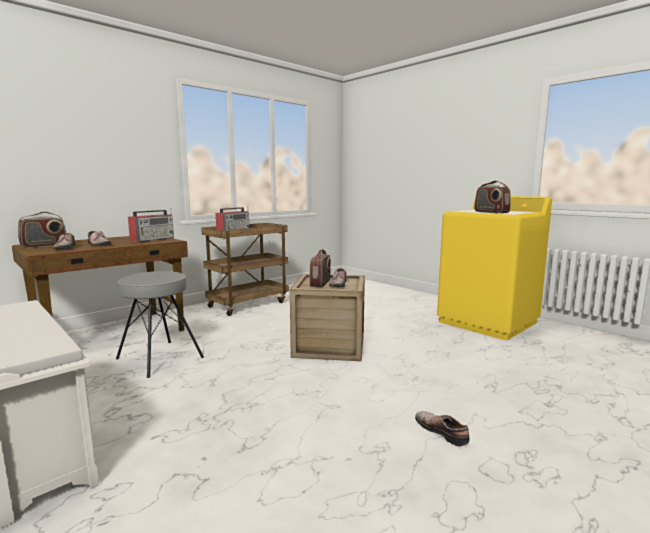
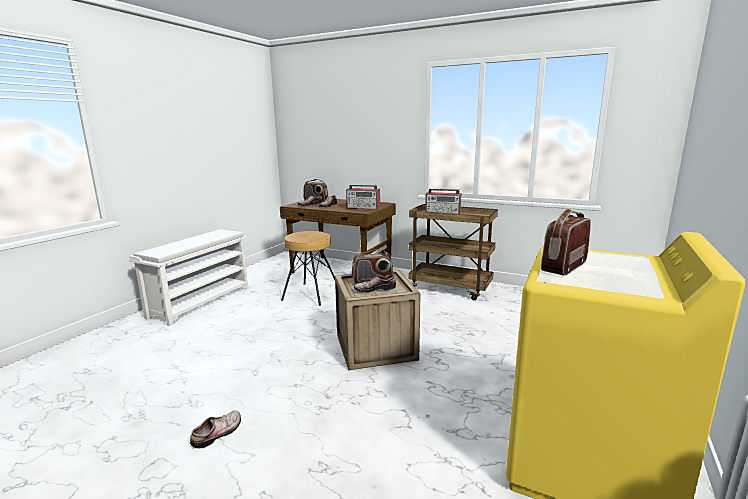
camera: 70 degrees right, 5 degrees up
grey stool [116,271,204,378] -> brown stool [281,231,335,306]

